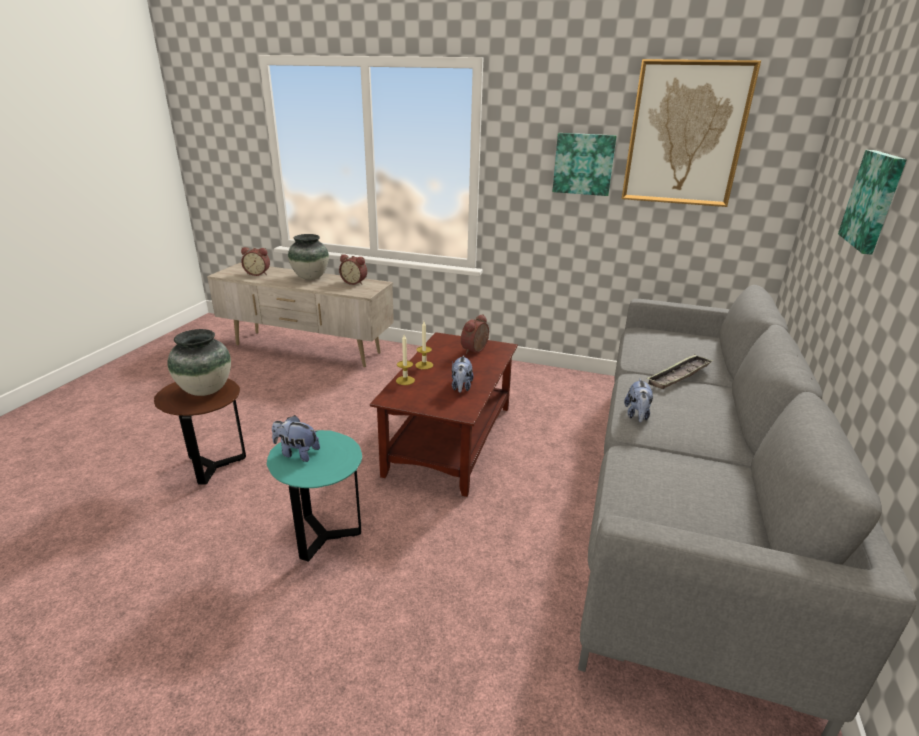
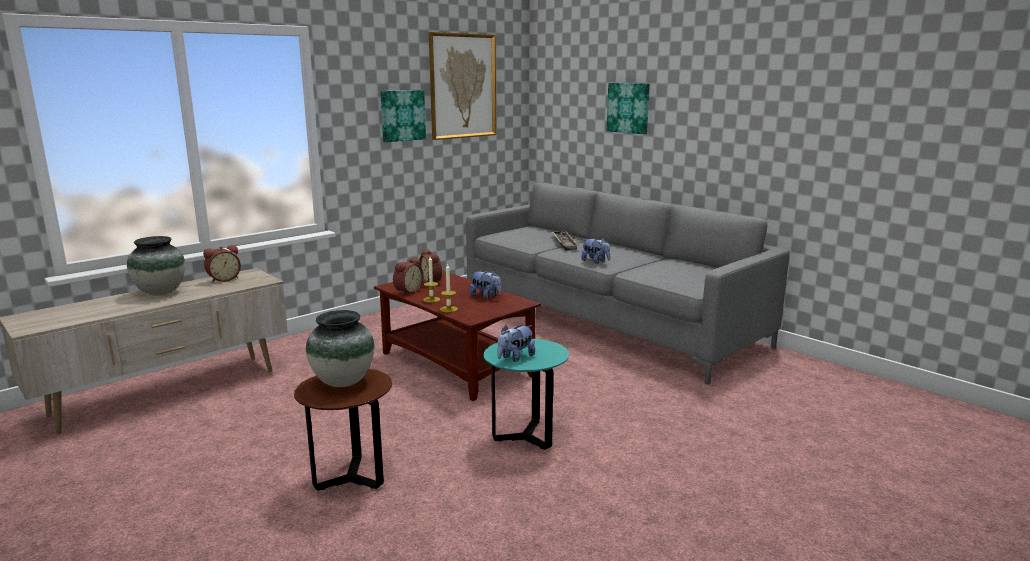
camera: 60 degrees left, 10 degrees down
alarm clock [241,247,270,276] -> alarm clock moved to [393,257,424,295]

